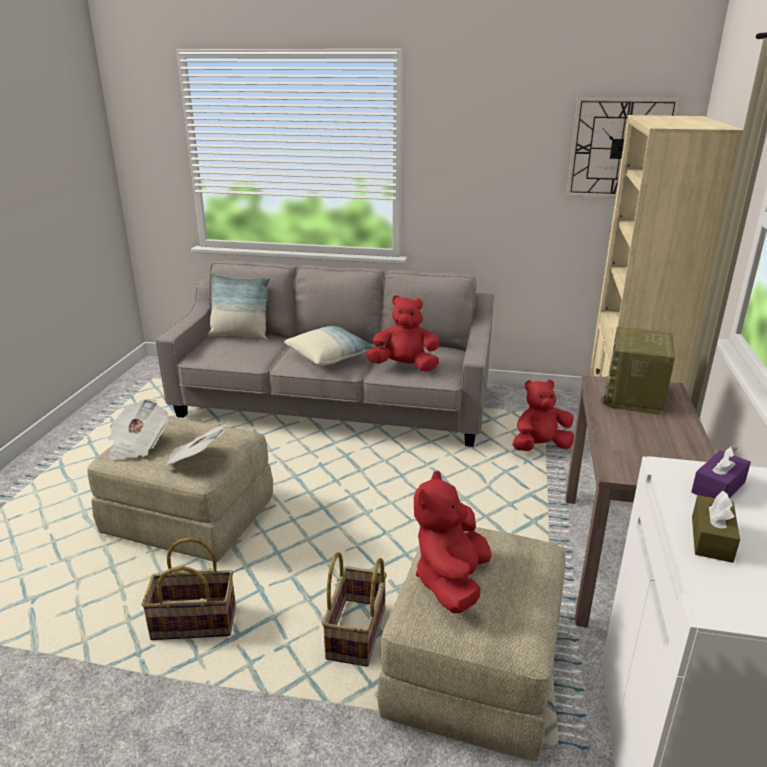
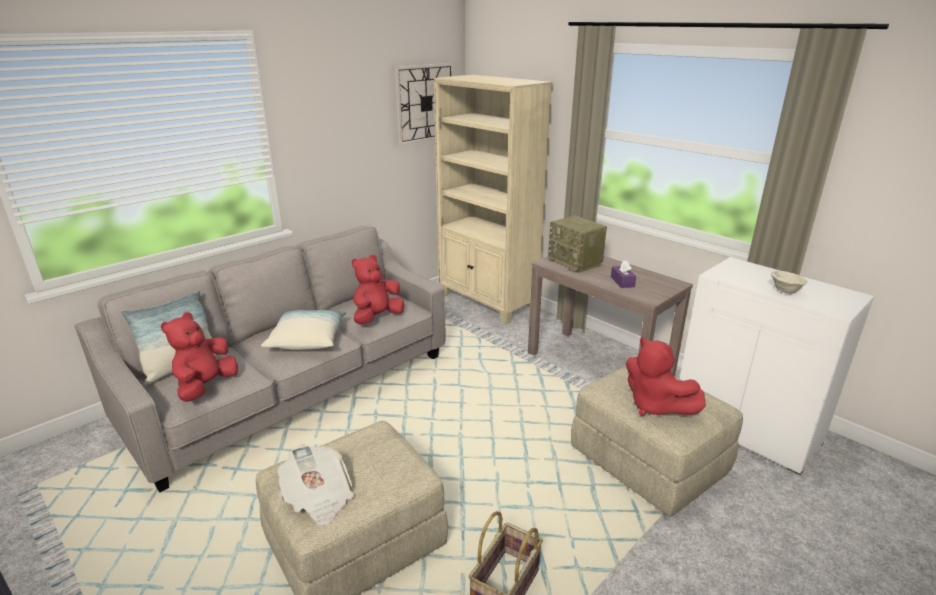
camera: 55 degrees left, 0 degrees up
newspaper [164,424,225,466] -> none
basket [322,552,387,667] -> none
red plush toy [513,379,574,451] -> red plush toy moved to [161,312,238,402]
purple tissue box [691,445,751,498] -> purple tissue box moved to [611,260,636,288]
brown tissue box [692,491,740,563] -> beige bowl [771,271,807,294]

